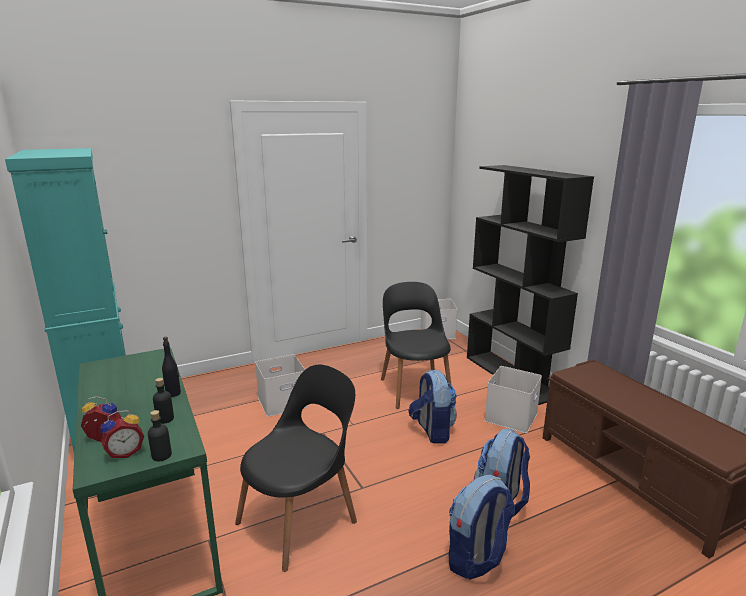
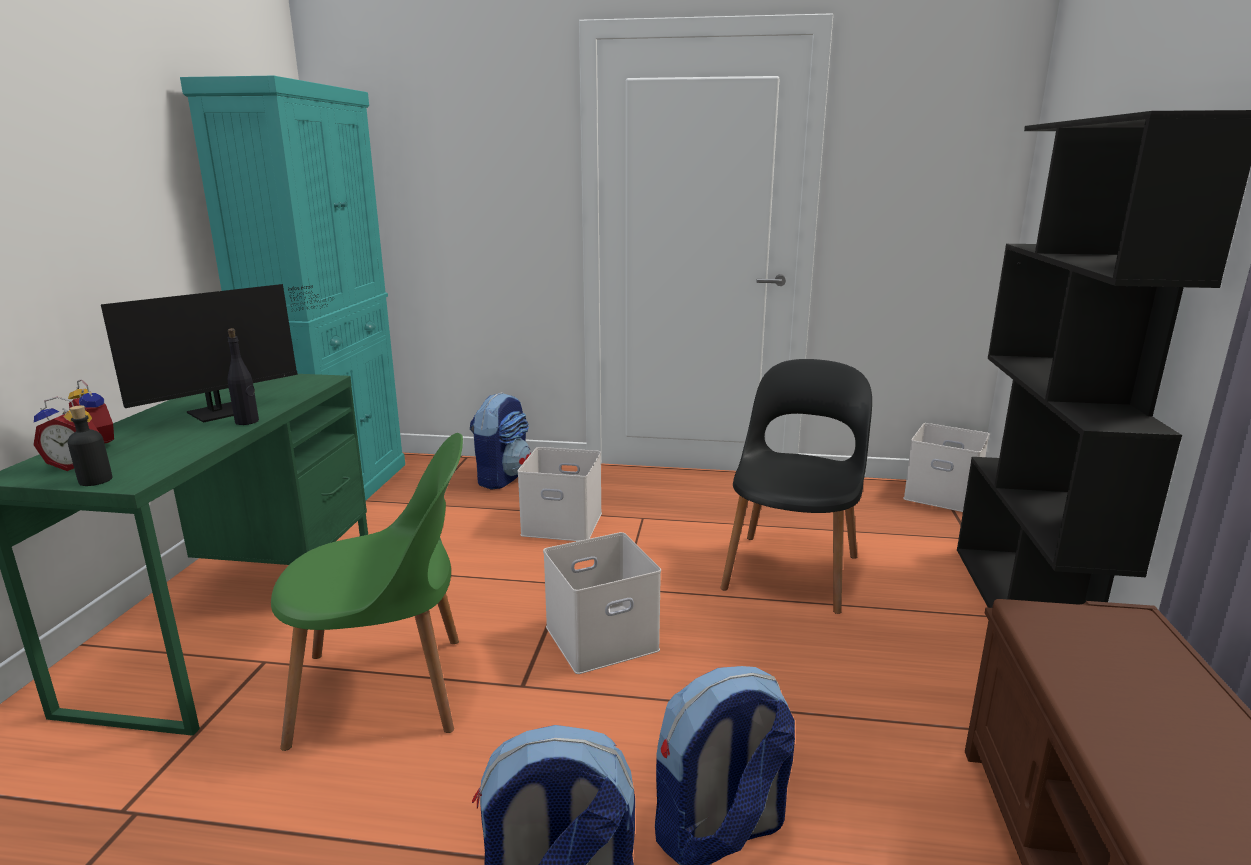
camera: 35 degrees right, 0 degrees up
black bottle [153,378,174,424] -> none
black chair [235,365,357,572] -> green chair [271,433,463,751]
backpack [408,370,457,444] -> backpack moved to [470,392,531,490]
white storage box [484,366,542,433] -> white storage box moved to [543,532,661,674]
none -> monitor [101,284,335,423]

